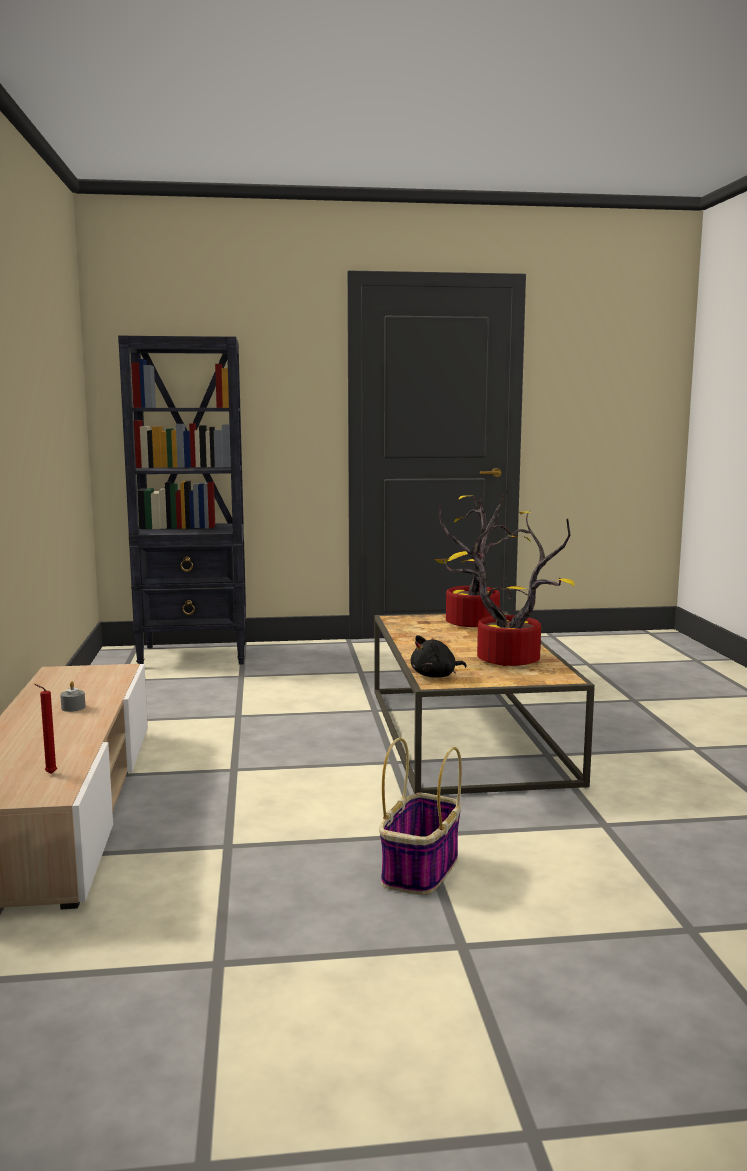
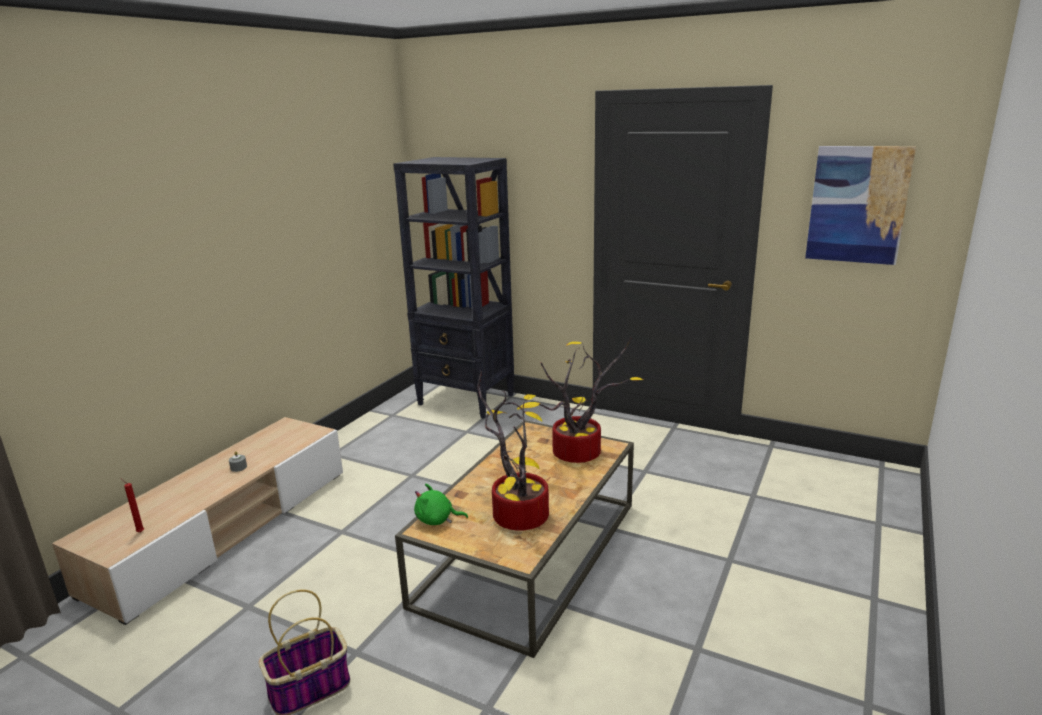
camera: 35 degrees right, 10 degrees up
black plush toy [411,635,467,678] -> green plush toy [414,484,468,525]
none -> picture [805,146,916,265]

